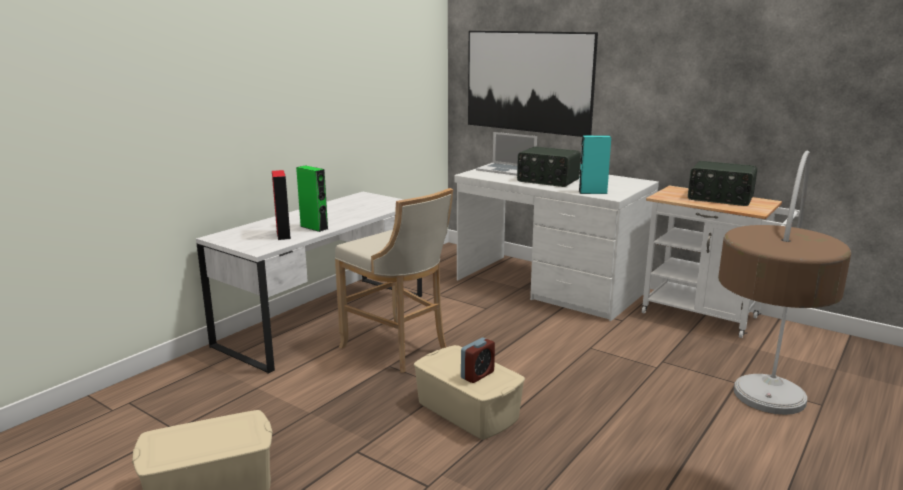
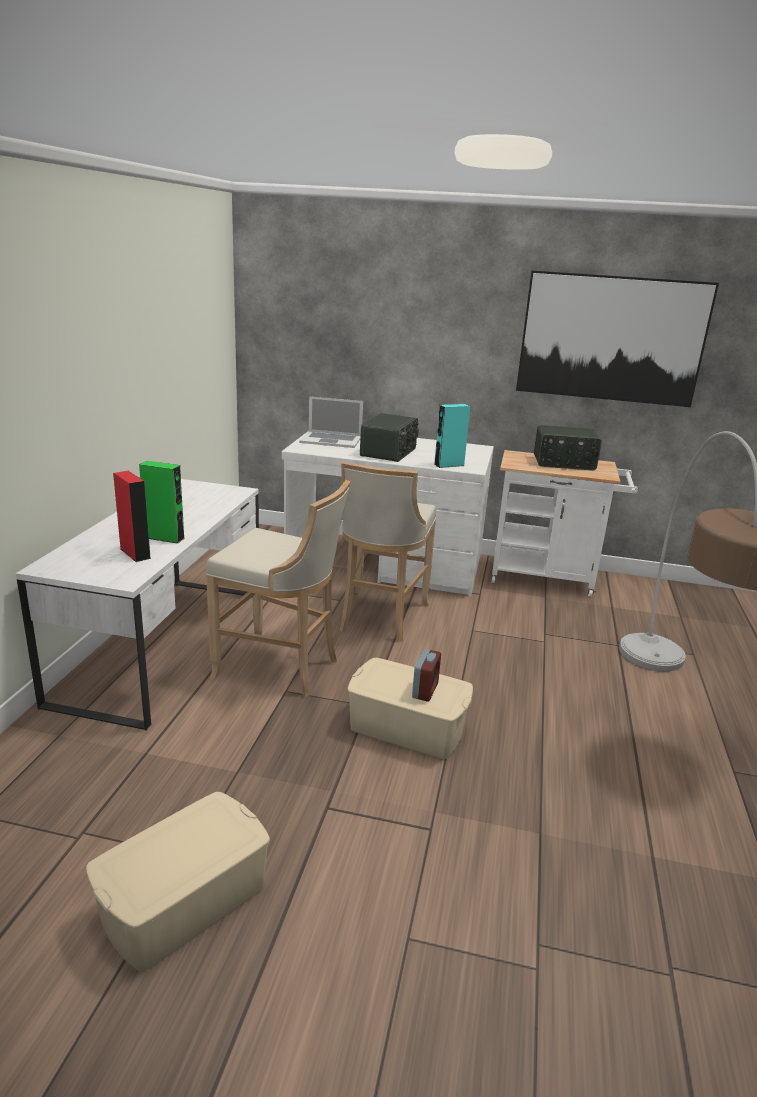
camera: 25 degrees left, 5 degrees up
picture [468,31,598,137] -> picture moved to [516,271,719,407]
radio [517,147,581,187] -> radio turned 75 degrees counterclockwise [360,413,419,462]
none -> beige stool [339,462,436,642]

